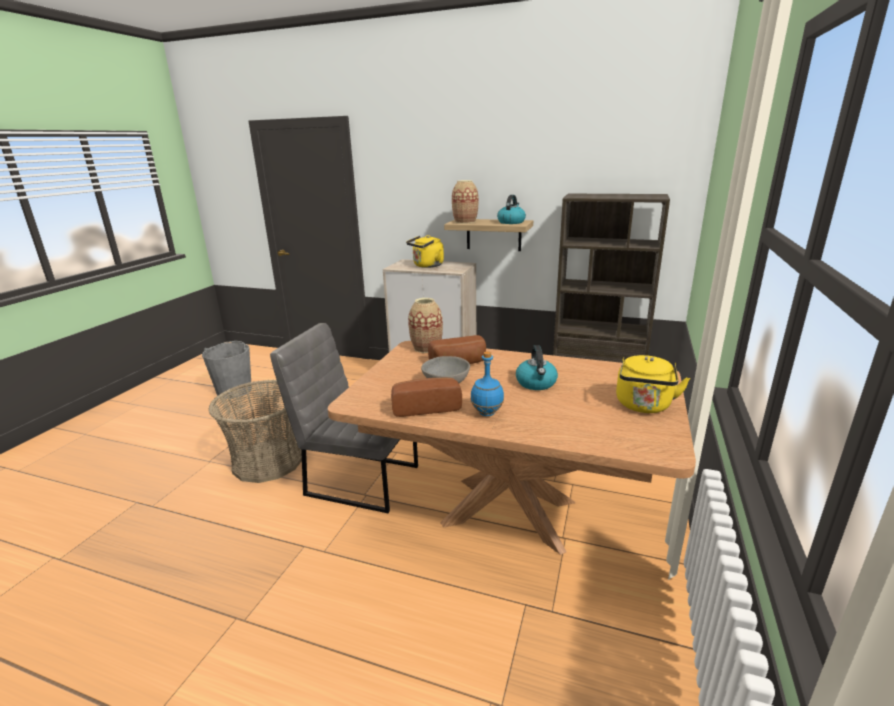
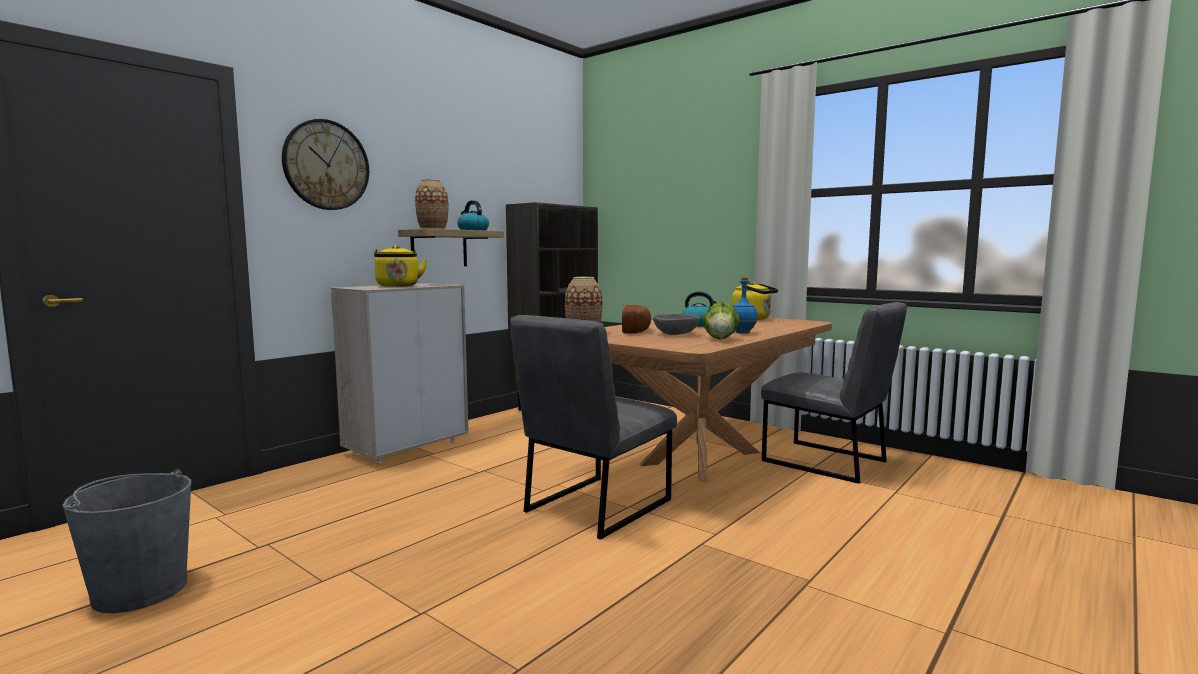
camera: 70 degrees left, 15 degrees down
basket [208,380,302,483] -> none
bread [391,377,462,417] -> lettuce [703,302,740,339]
none -> wall clock [282,119,369,210]
none -> grey chair [761,302,907,484]

